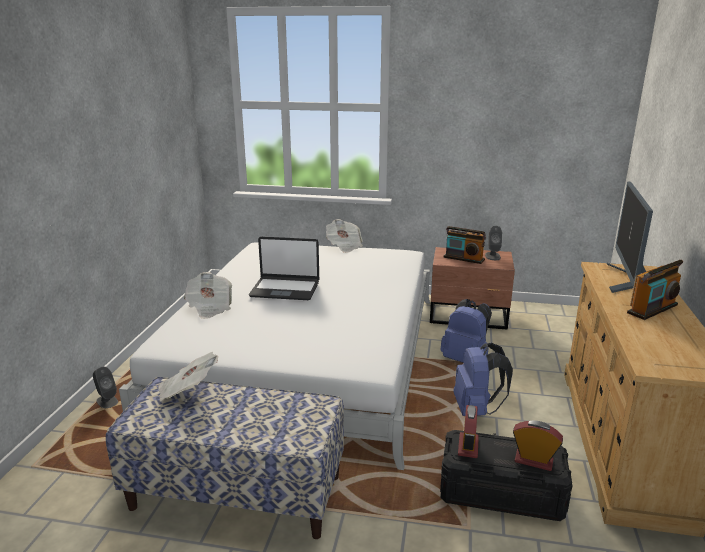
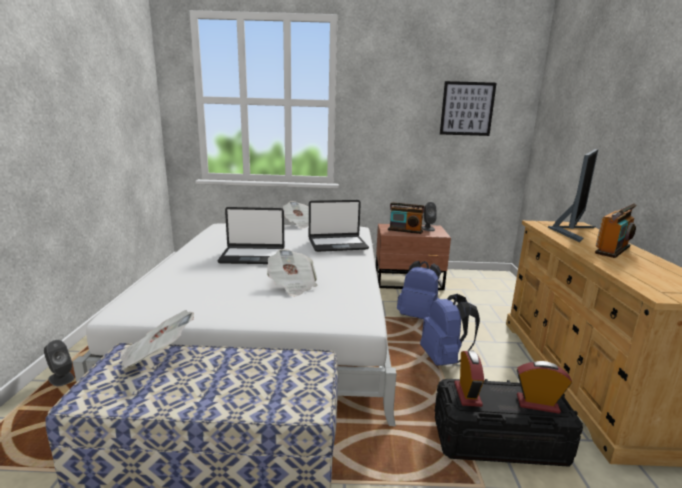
camera: 10 degrees left, 5 degrees down
newspaper [184,272,232,319] -> newspaper moved to [267,249,318,297]
monitor [607,182,653,293] -> monitor turned 150 degrees counterclockwise [548,149,598,242]
none -> laptop [309,200,369,252]
none -> picture [440,81,496,136]

